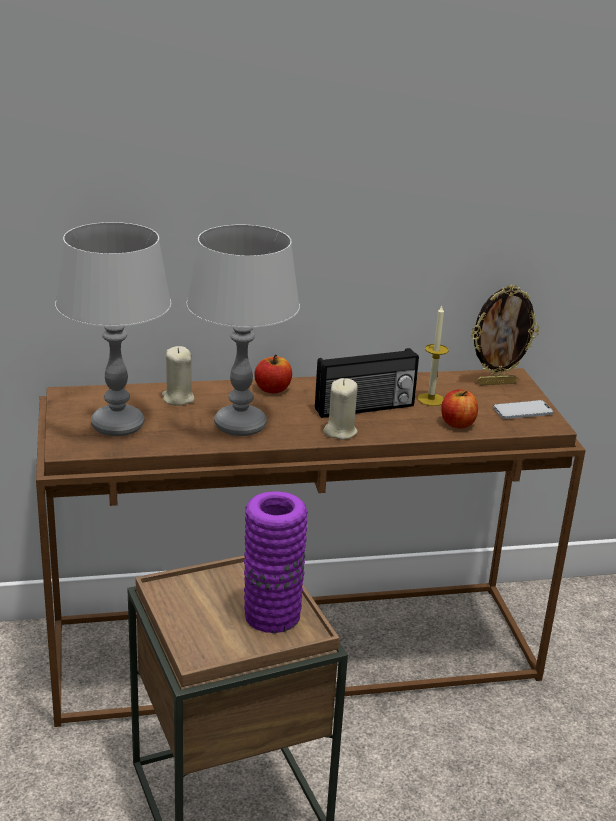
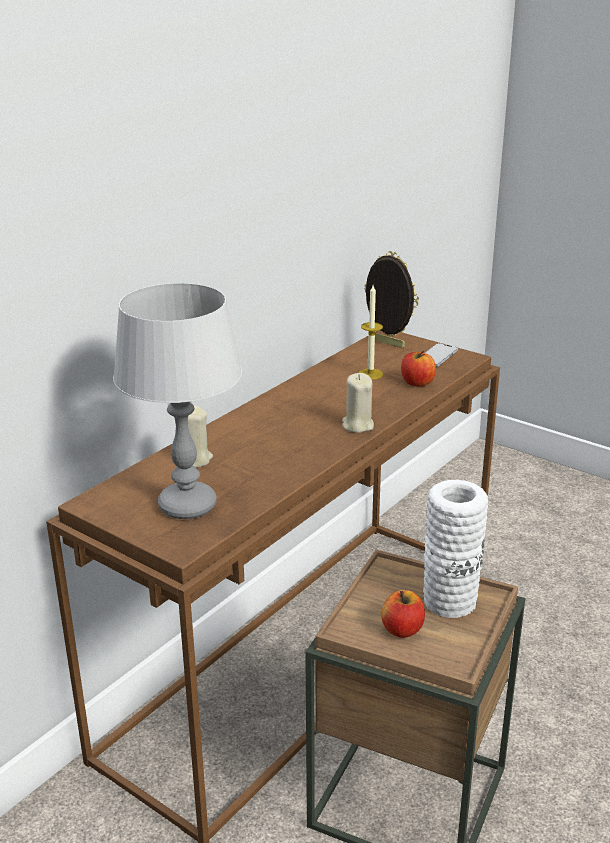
camera: 40 degrees left, 0 degrees up
grey table lamp [186,225,300,436] -> none
purple vase [244,491,308,633] -> white vase [423,480,488,618]
apple [254,355,292,393] -> apple moved to [381,590,425,638]
radio [315,348,419,418] -> none
picture frame [471,284,539,385] -> picture frame turned 90 degrees counterclockwise [364,251,419,348]

